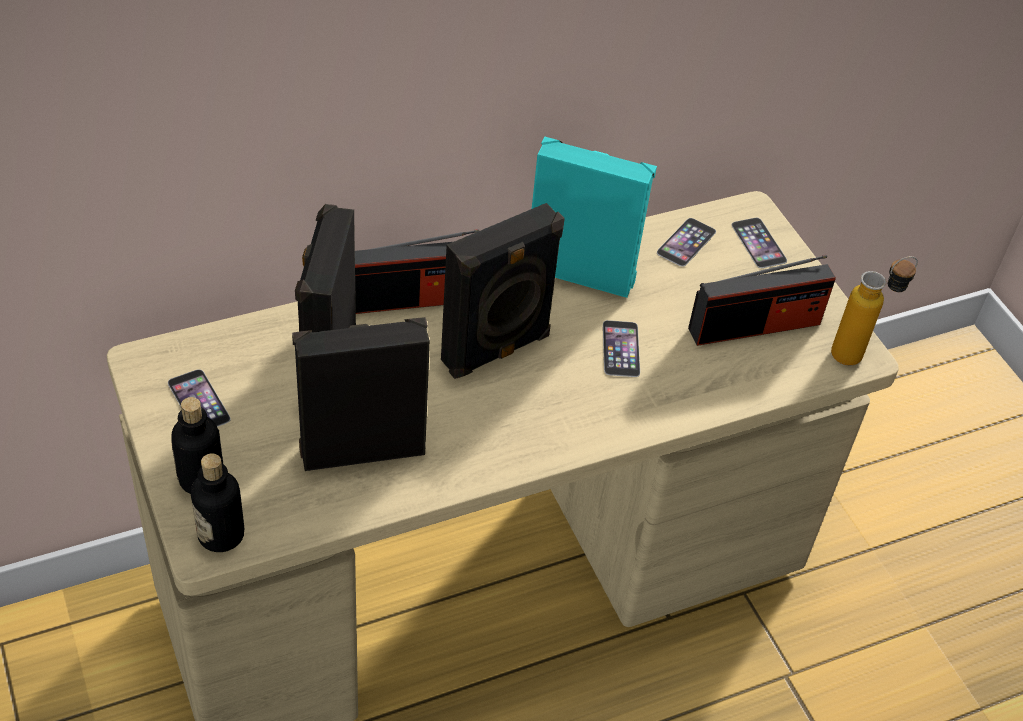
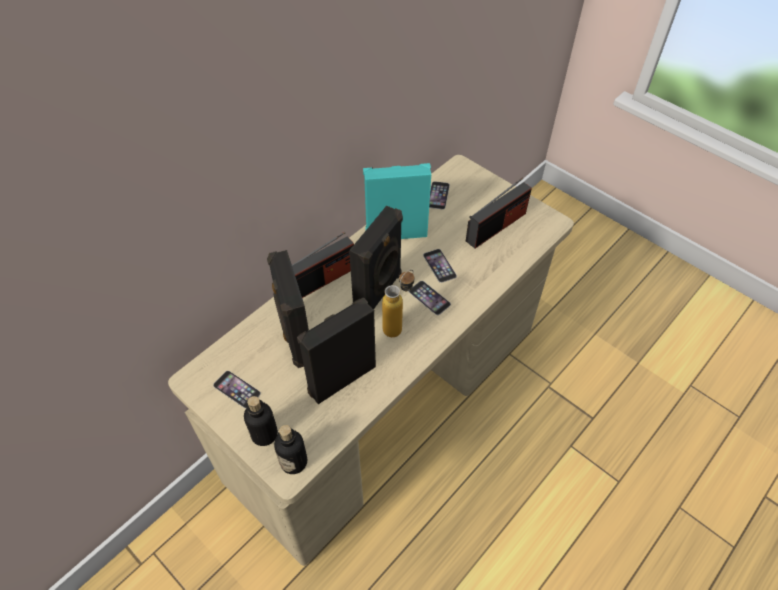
camera: 20 degrees left, 5 degrees up
phone [731,218,787,268] -> phone moved to [409,281,451,315]
bottle [831,256,918,365] -> bottle moved to [382,270,414,337]

